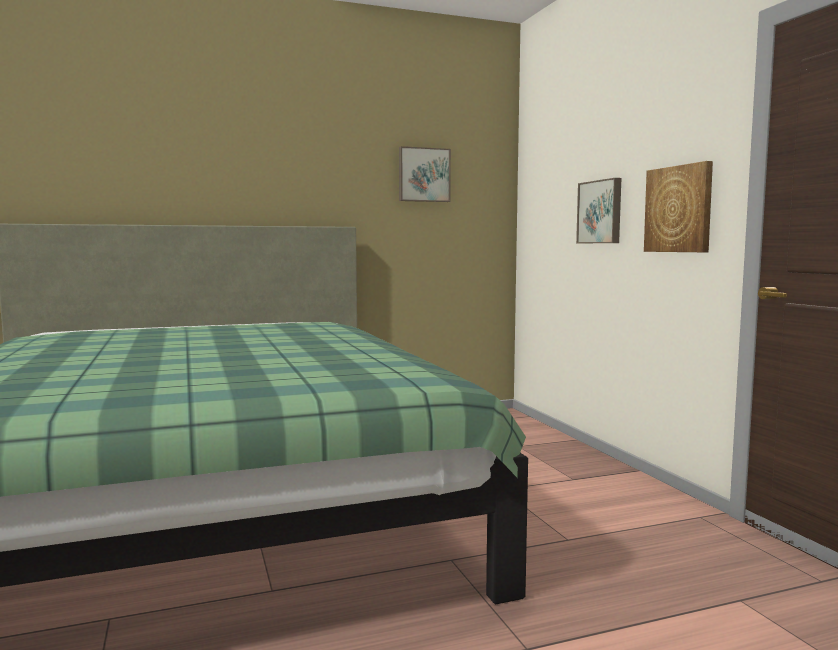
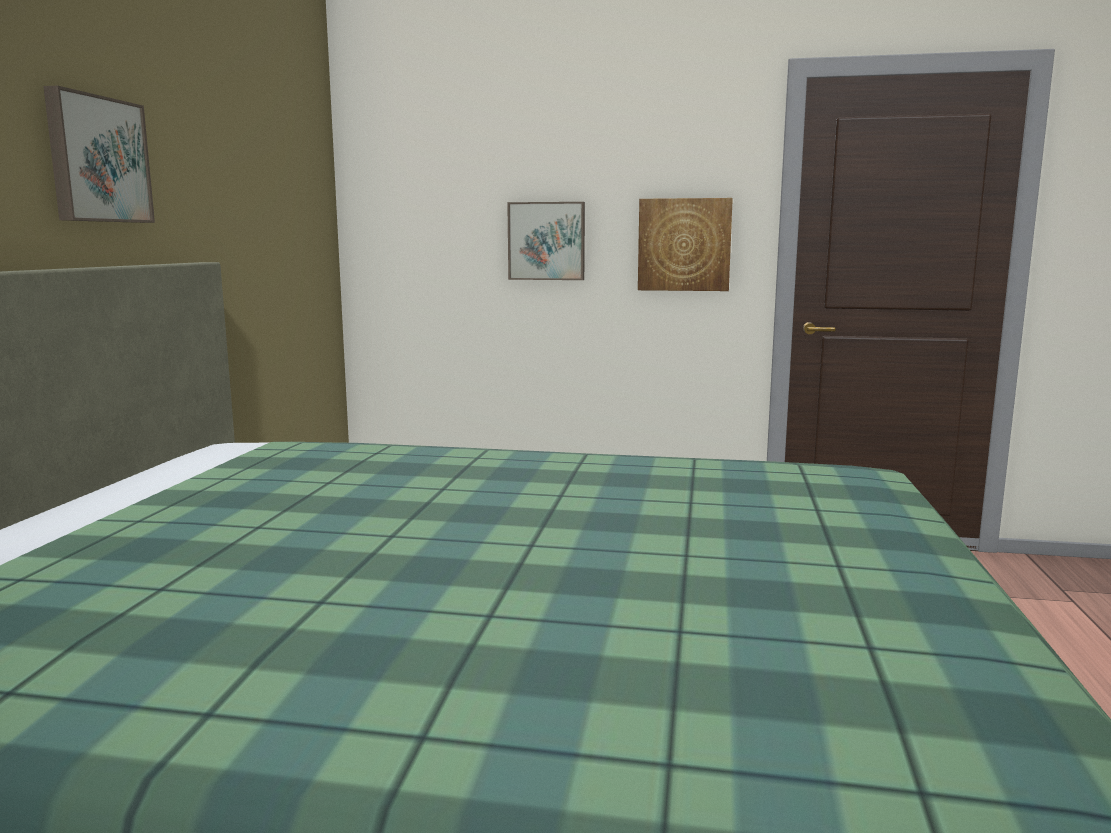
camera: 60 degrees left, 5 degrees up
picture [399,146,451,202] -> picture moved to [43,86,155,223]

